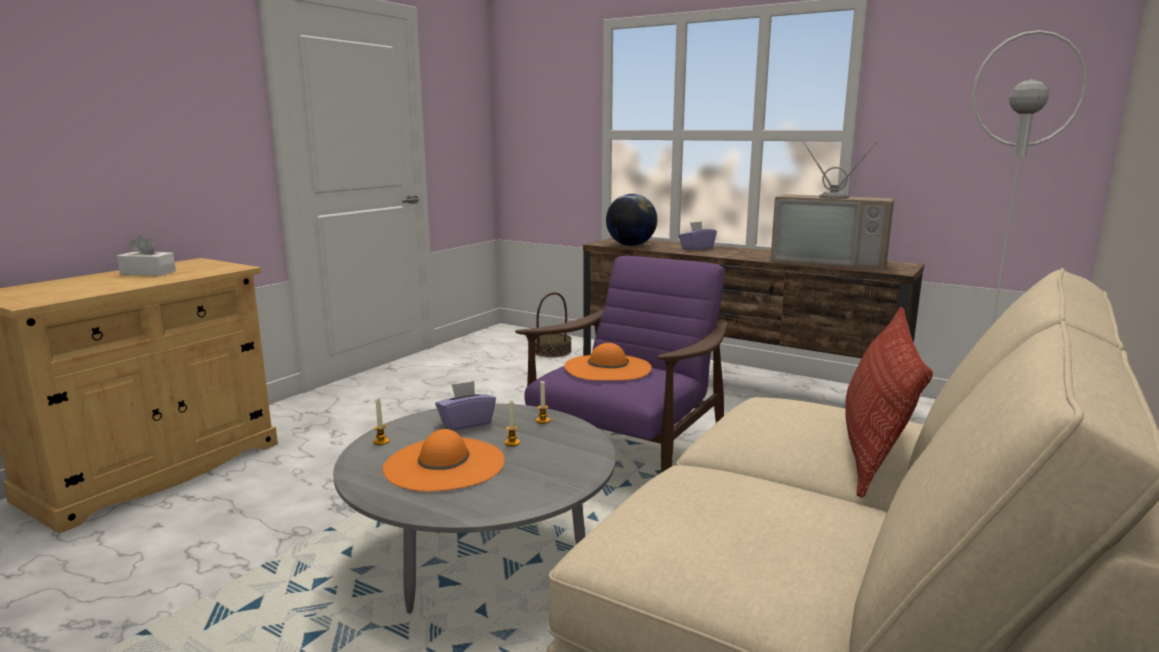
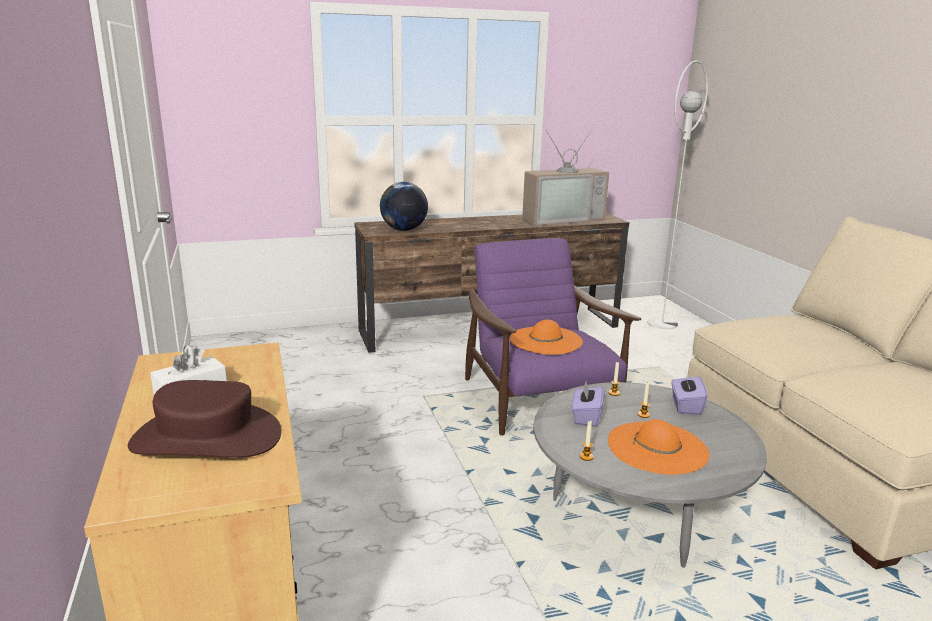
camera: 50 degrees left, 5 degrees up
basket [534,292,572,357] -> none
purple tissue box [679,221,717,250] -> purple tissue box moved to [671,372,707,415]
pillow [845,307,933,498] -> none
none -> brown hat [128,380,282,458]

